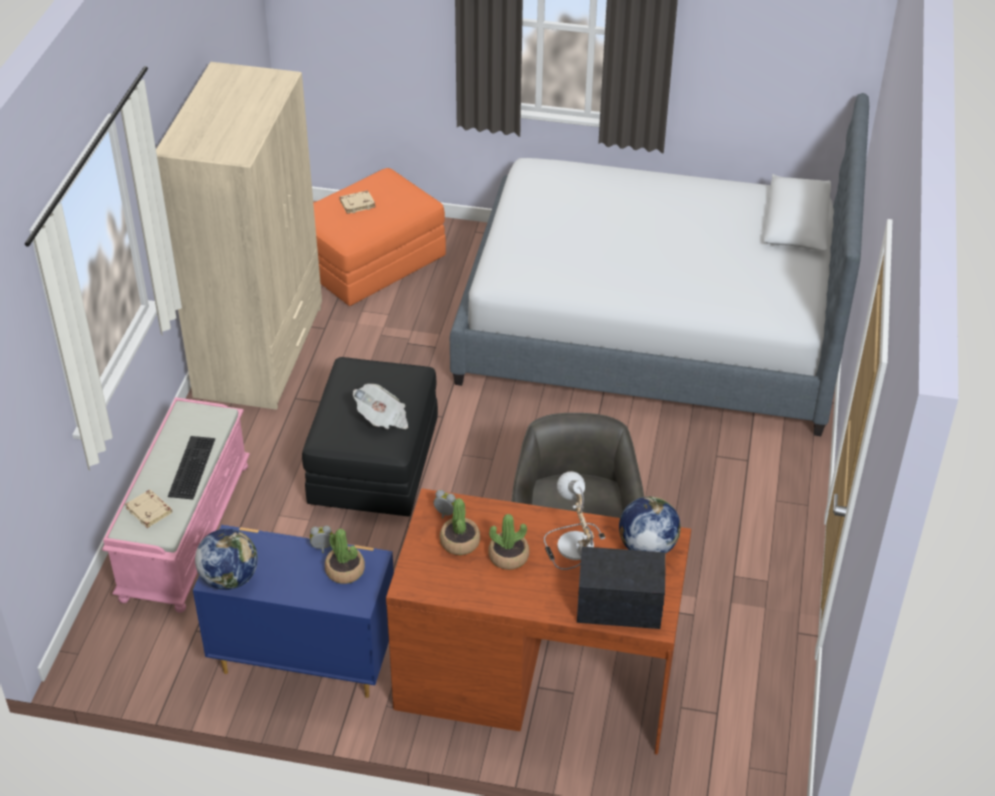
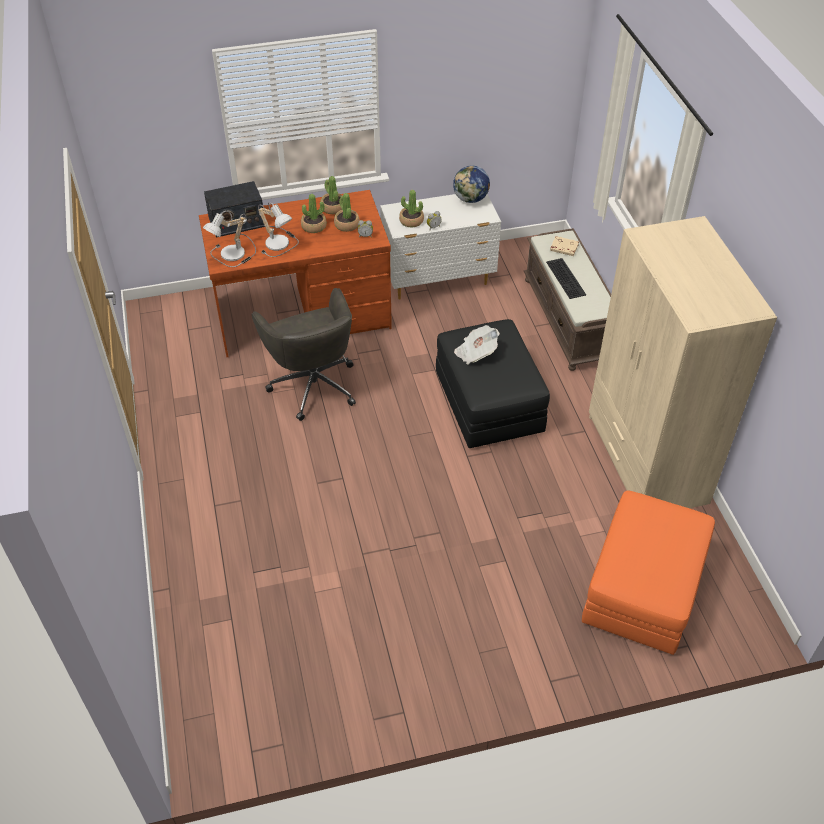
camera: 155 degrees right, 5 degrees up
pink bench [102,397,250,613] -> brown bench [524,228,611,371]
blue dresser [193,525,394,698] -> white dresser [380,194,501,299]
beige book [339,190,376,214] -> none
bed [450,93,869,436] -> none
globe [619,496,681,554] -> table lamp [203,211,256,267]
none -> potted plant [320,176,342,214]

